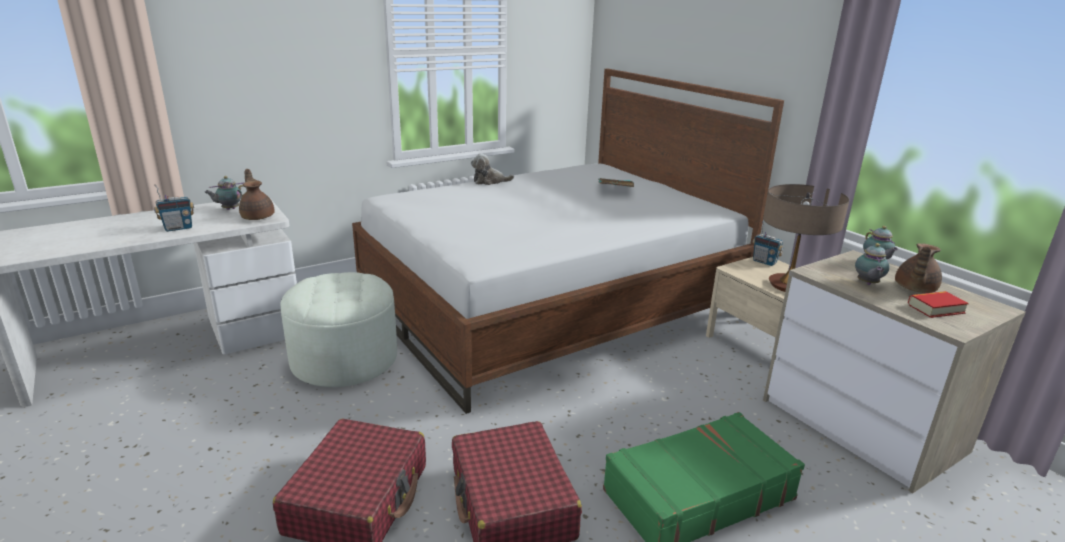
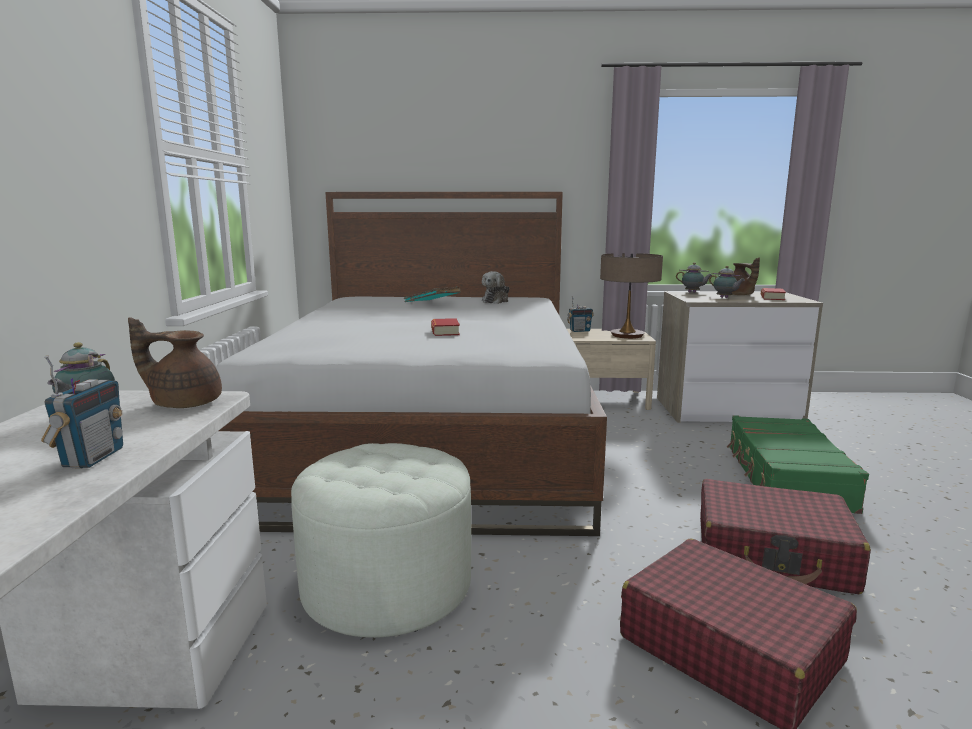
camera: 55 degrees left, 10 degrees down
plush toy [471,154,514,185] -> plush toy moved to [482,271,510,304]
none -> book [431,318,460,336]

